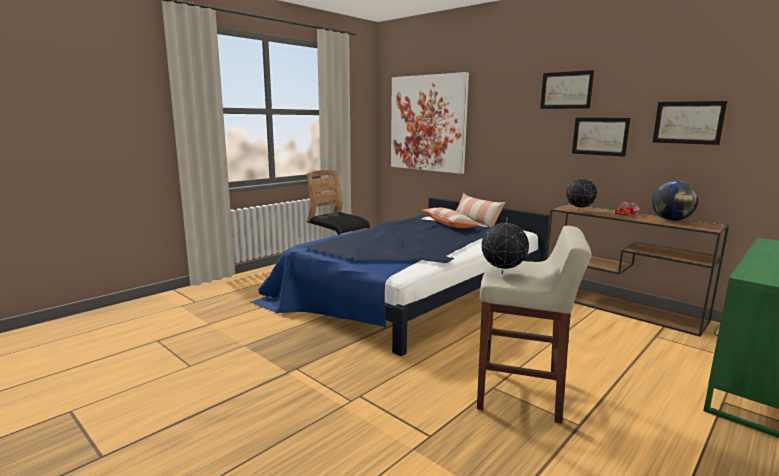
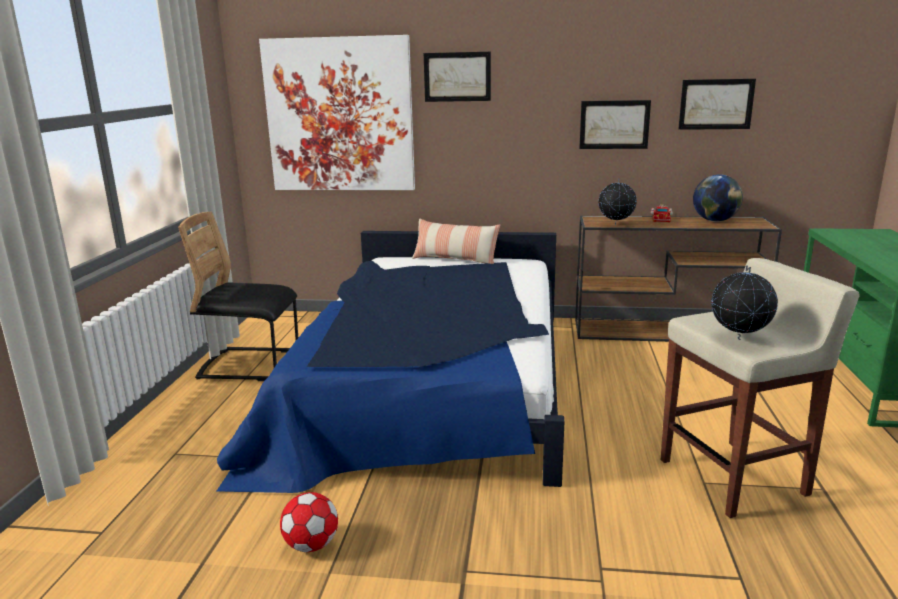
camera: 35 degrees left, 5 degrees up
pillow [422,208,480,228] -> none
picture [540,70,594,109] -> picture moved to [424,52,491,102]
none -> football [280,492,338,552]

